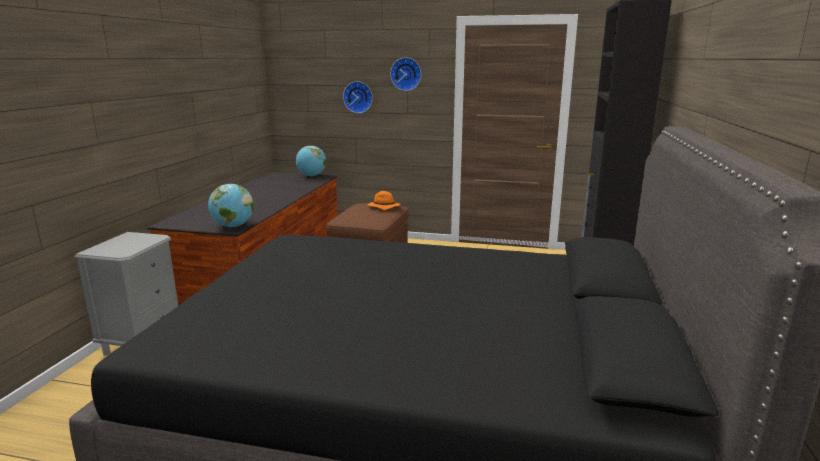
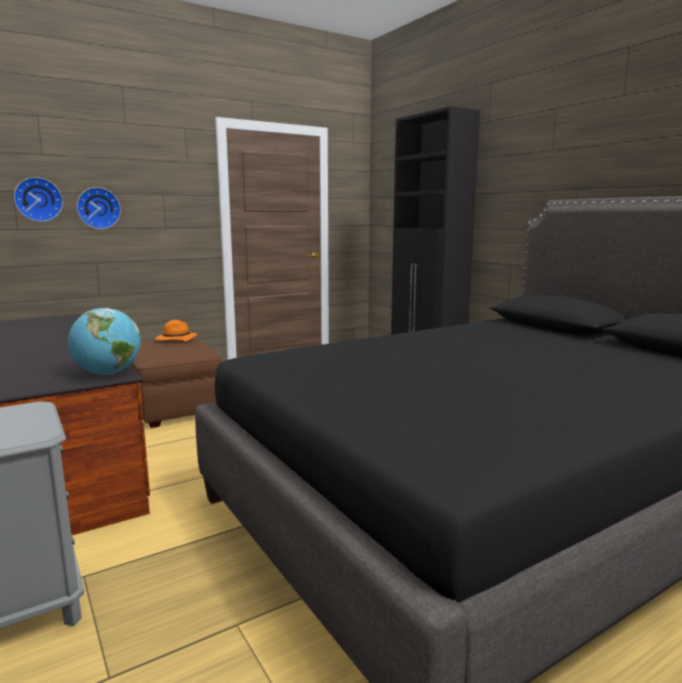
camera: 45 degrees left, 5 degrees down
globe [296,146,327,176] -> none
wall clock [390,57,421,91] -> wall clock moved to [14,177,63,222]

